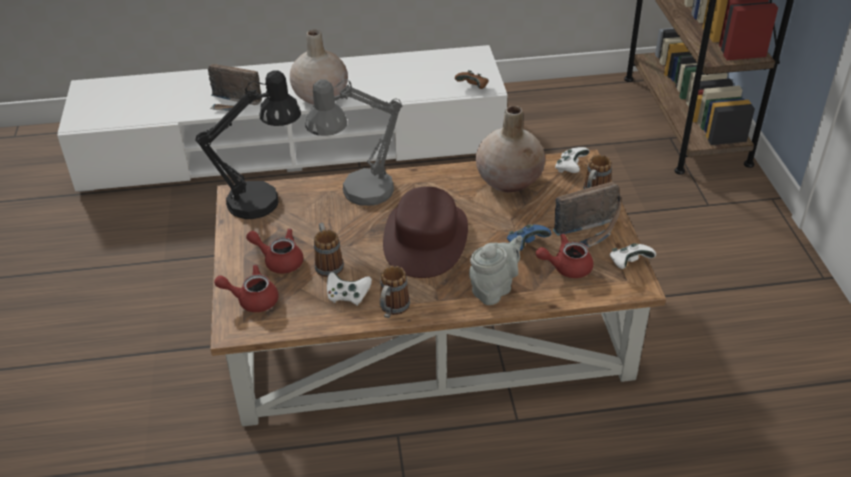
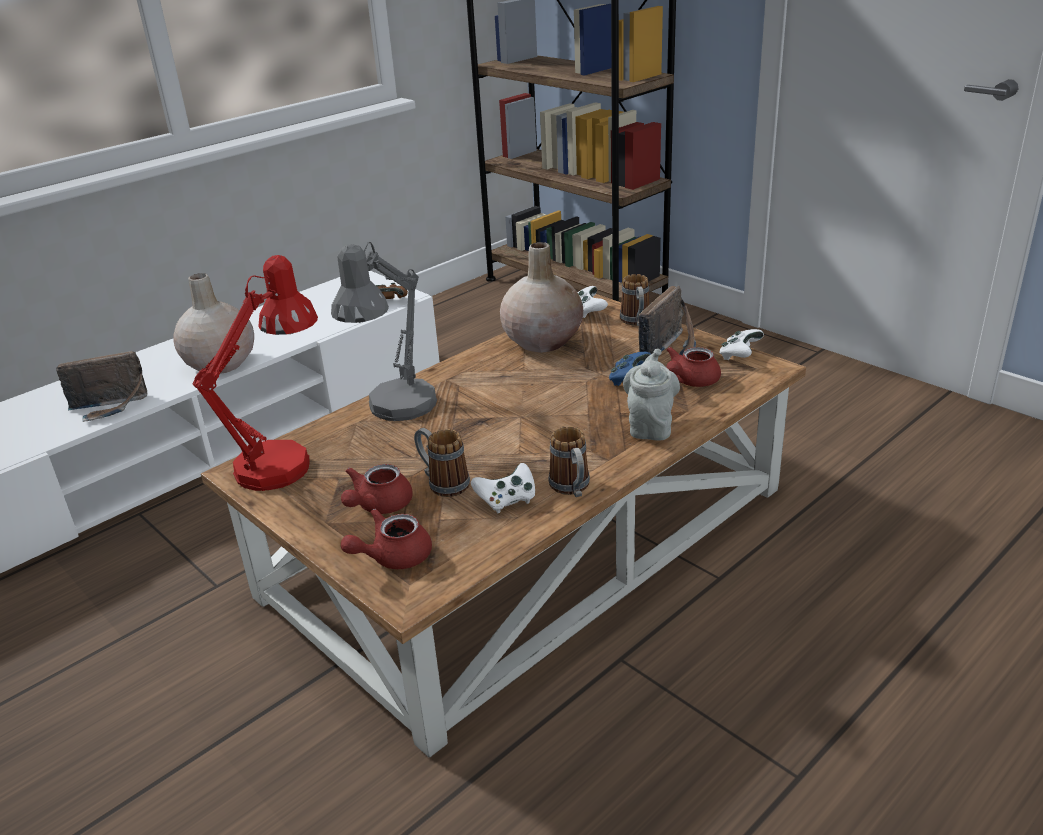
camera: 35 degrees left, 10 degrees down
black table lamp [195,70,301,219] -> red table lamp [192,255,318,491]
red teapot [246,228,303,274] -> red teapot turned 45 degrees counterclockwise [341,464,413,514]
brown hat [383,186,468,278] -> none

